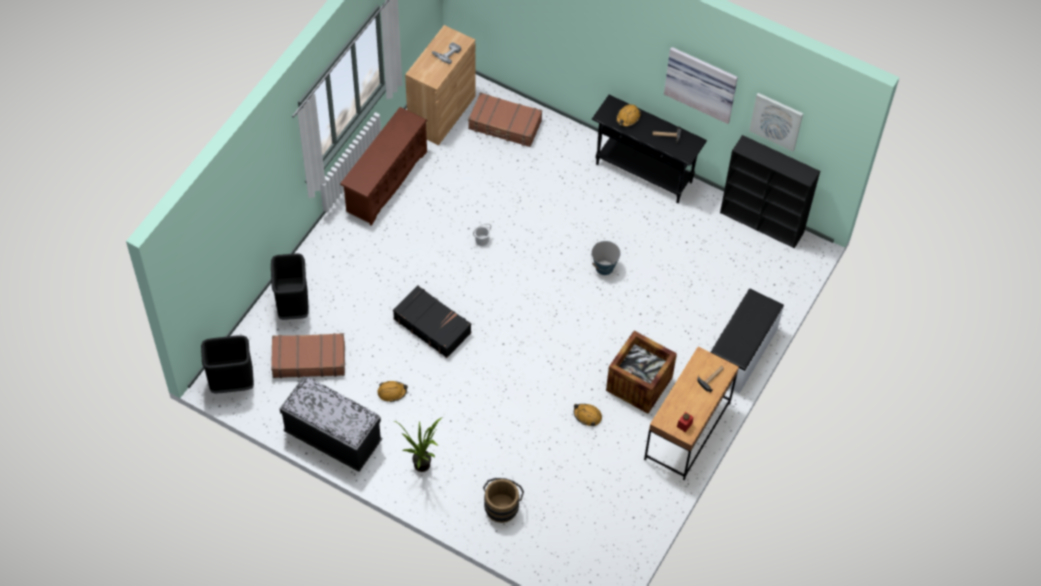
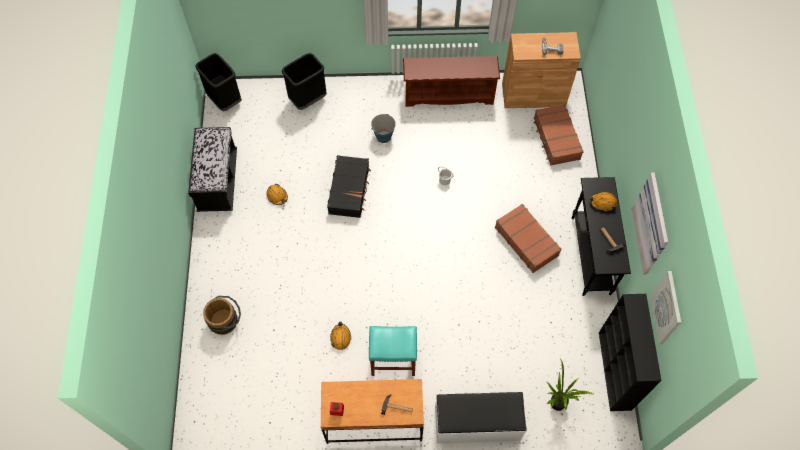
camera: 60 degrees right, 5 degrees up
brown suitcase [271,333,345,378] -> brown suitcase moved to [495,204,562,273]
potted plant [395,417,442,472] -> potted plant moved to [547,357,593,411]
bucket [591,241,621,275] -> bucket moved to [371,114,396,143]
crate [606,331,677,414] -> turquoise stool [369,326,417,376]

